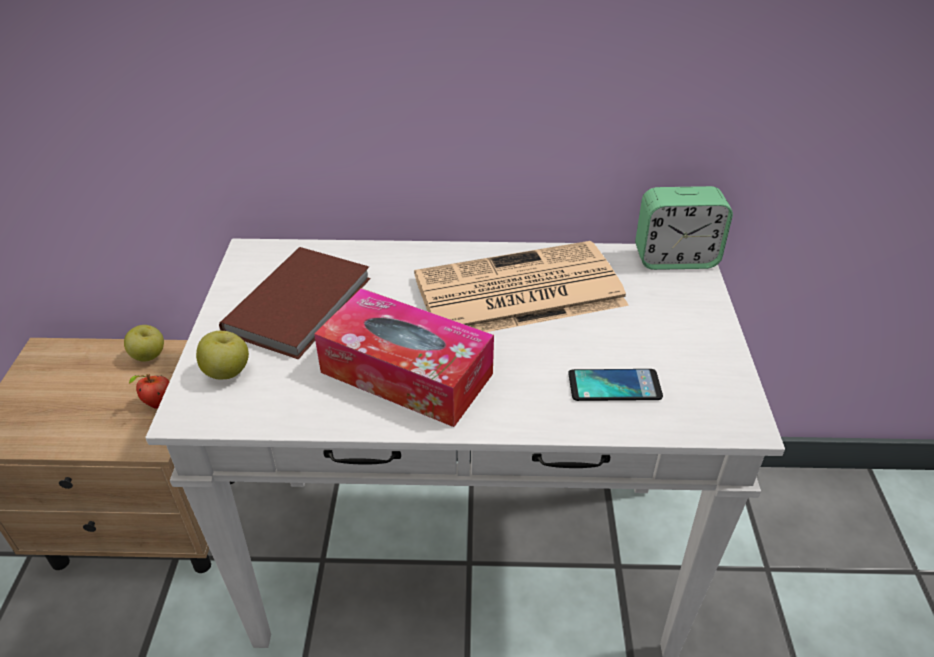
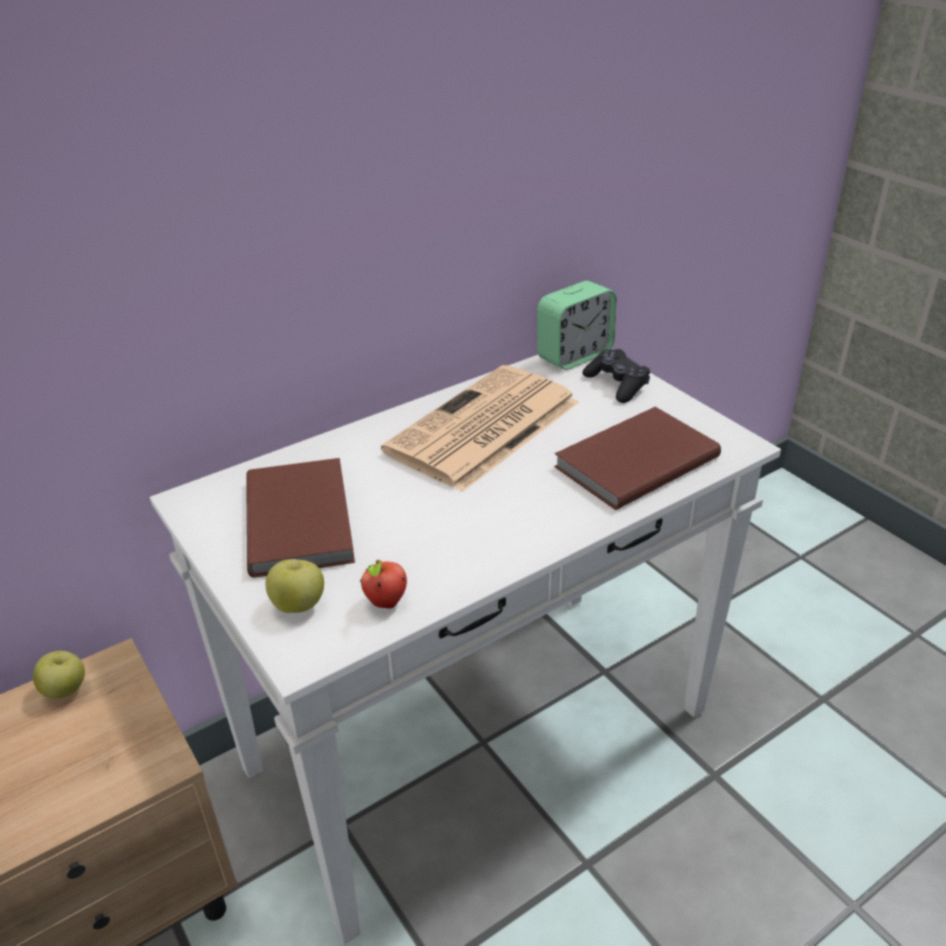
camera: 35 degrees left, 5 degrees down
apple [129,374,170,409] -> apple moved to [360,560,407,609]
tissue box [314,288,494,427] -> none
phone [568,369,663,401] -> brown book [554,407,721,510]
none -> black game controller [582,349,650,403]

